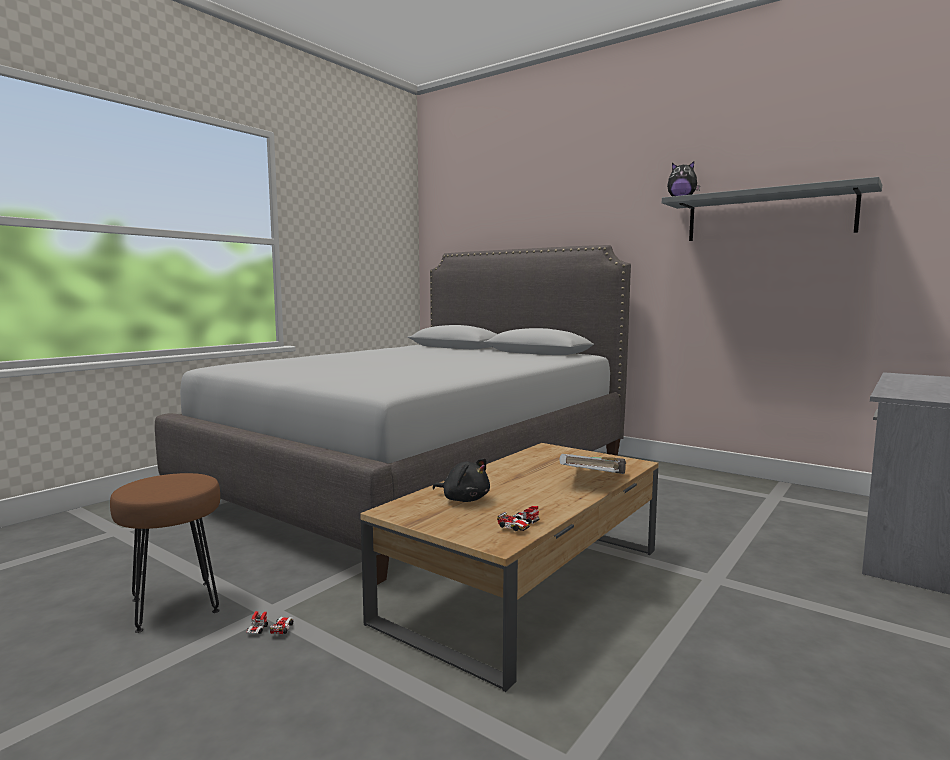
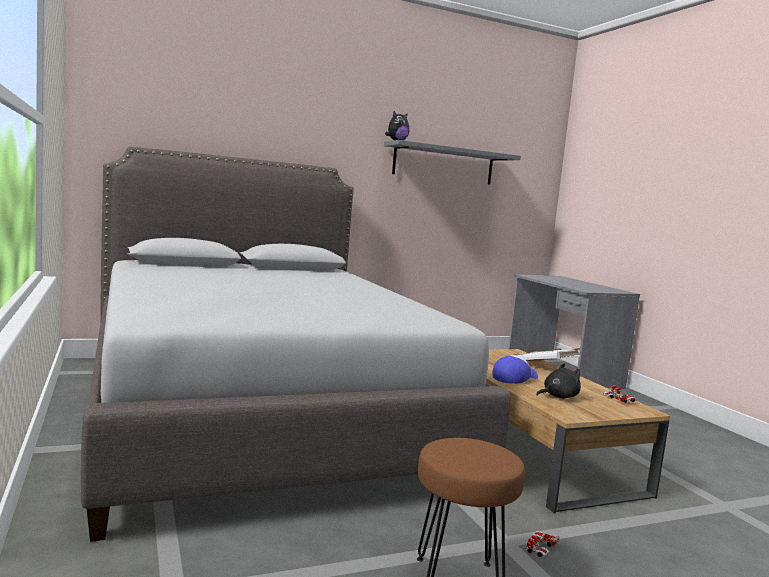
camera: 60 degrees left, 0 degrees up
none -> cap [492,355,538,384]

